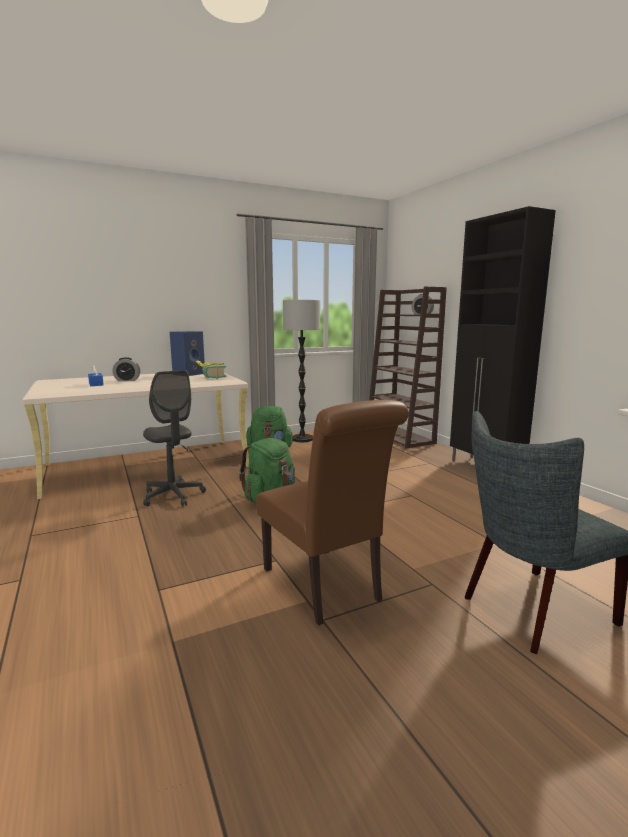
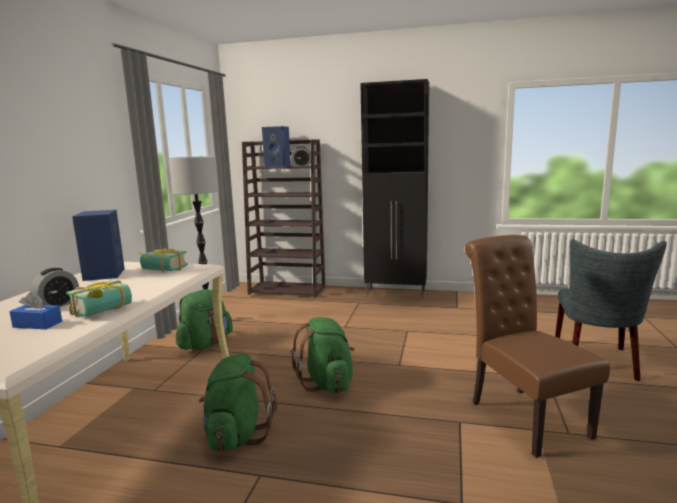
camera: 50 degrees left, 0 degrees up
grey office chair [143,370,206,507] -> green backpack [198,354,277,451]
brown chair [256,400,409,626] -> brown chair turned 120 degrees counterclockwise [465,235,610,458]
none -> book [66,280,132,317]
none -> blue speaker [262,126,291,167]

